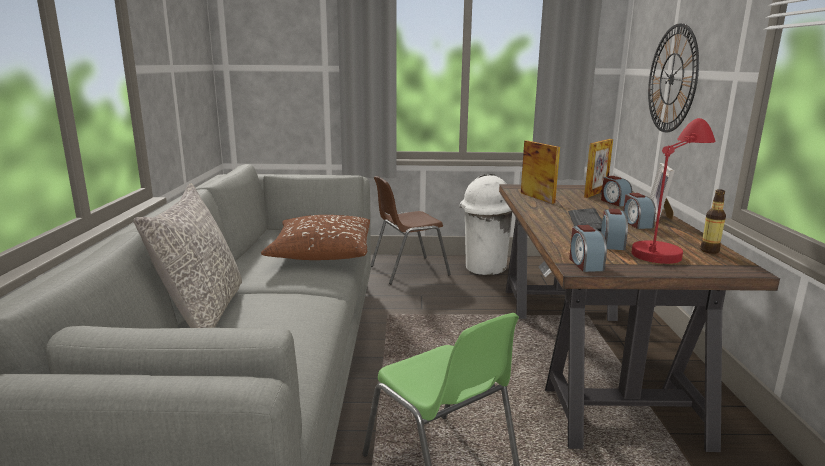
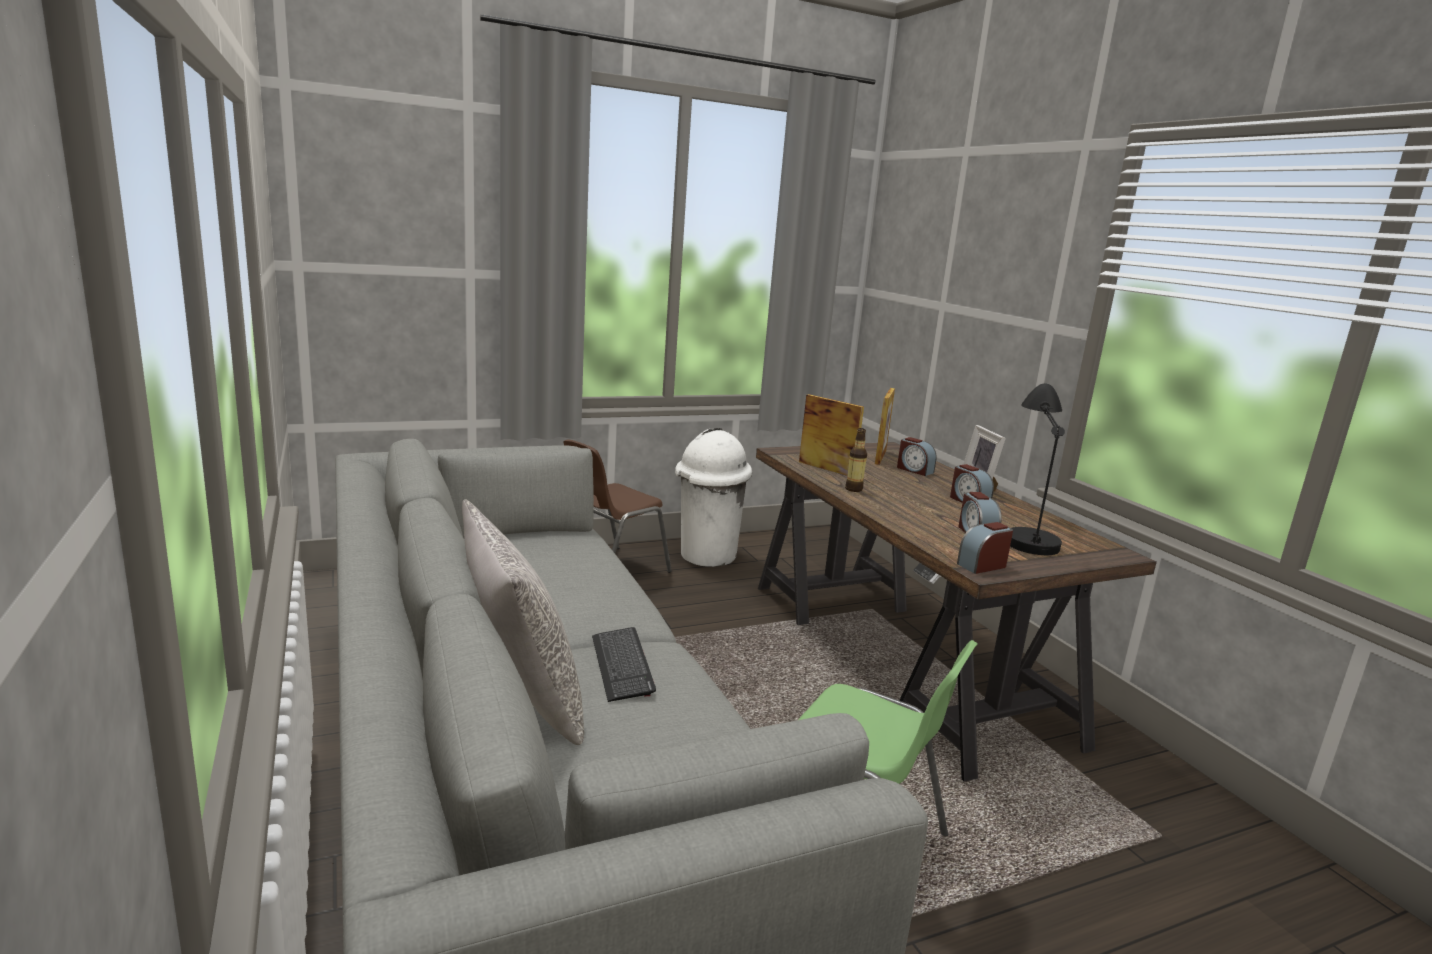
camera: 25 degrees left, 0 degrees up
brown pillow [261,215,370,260] -> none
keyboard [568,208,602,232] -> keyboard moved to [592,627,656,702]
alarm clock [569,225,607,272] -> alarm clock turned 90 degrees clockwise [957,522,1013,574]
red table lamp [631,118,716,264] -> black table lamp [1010,383,1065,555]
wall clock [648,23,699,132] -> none
bottle [700,189,726,254] -> bottle moved to [845,428,867,492]

